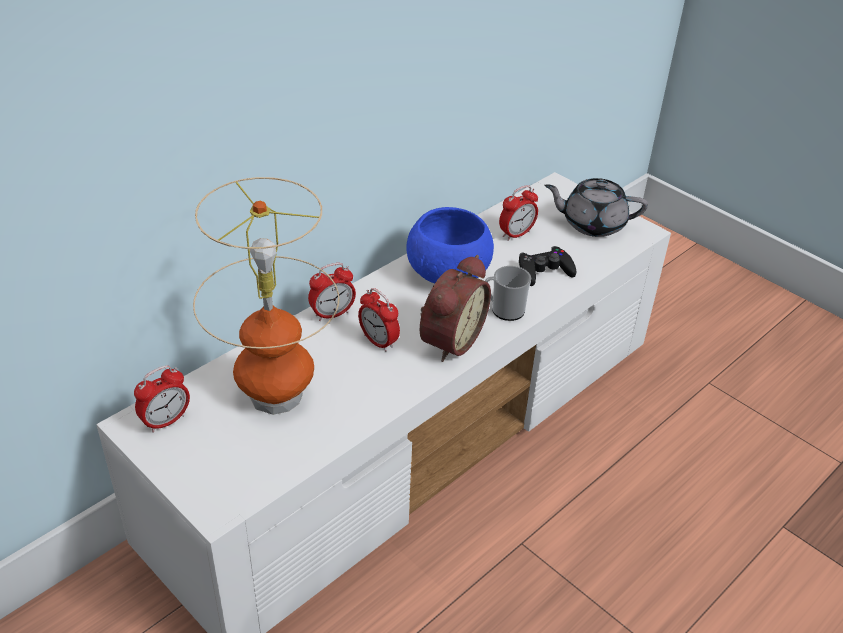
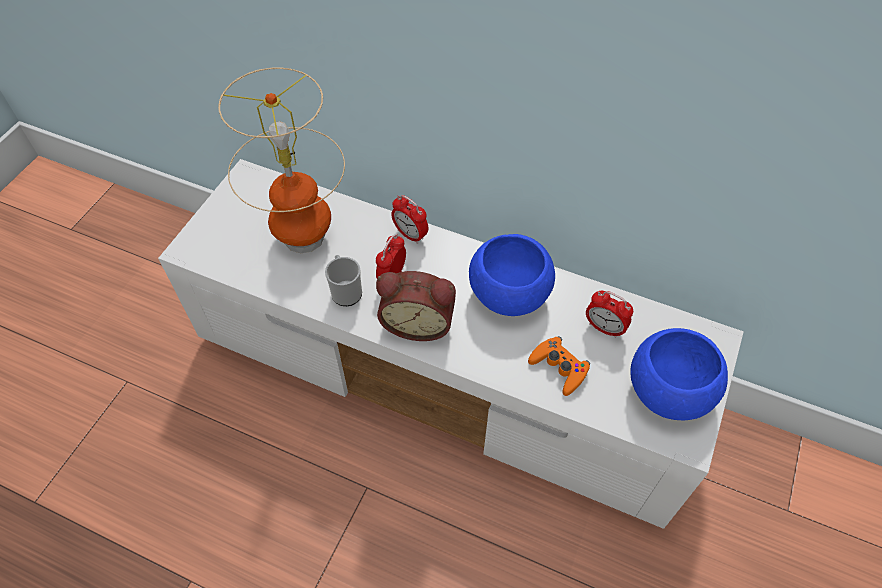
camera: 70 degrees right, 15 degrees up
alarm clock [134,365,190,433] -> none
mug [485,266,531,321] -> mug moved to [325,255,362,306]
black game controller [519,246,576,286] -> orange game controller [528,336,590,396]
grey teapot [544,178,648,237] -> blue bowl [630,328,728,420]

